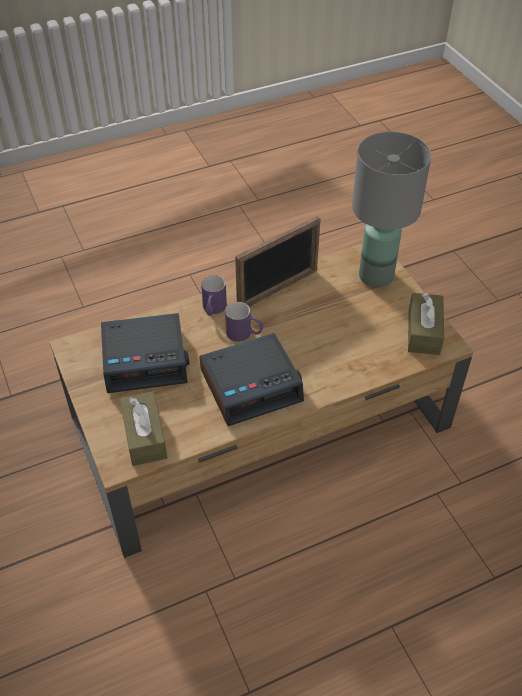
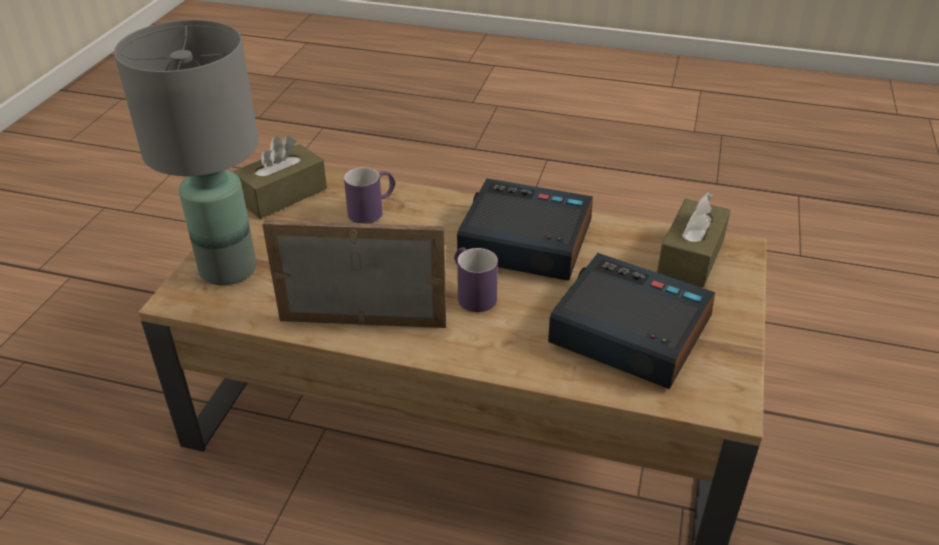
camera: 140 degrees left, 10 degrees down
purple mug [201,275,227,316] -> purple mug moved to [344,167,395,224]

